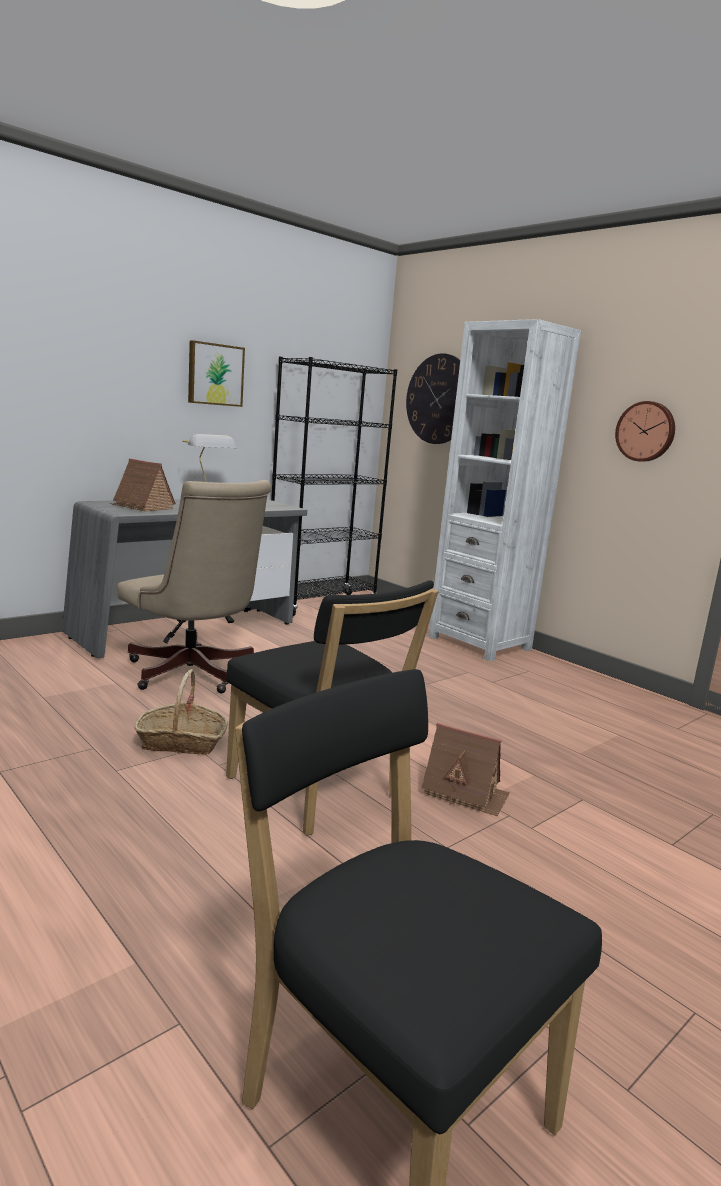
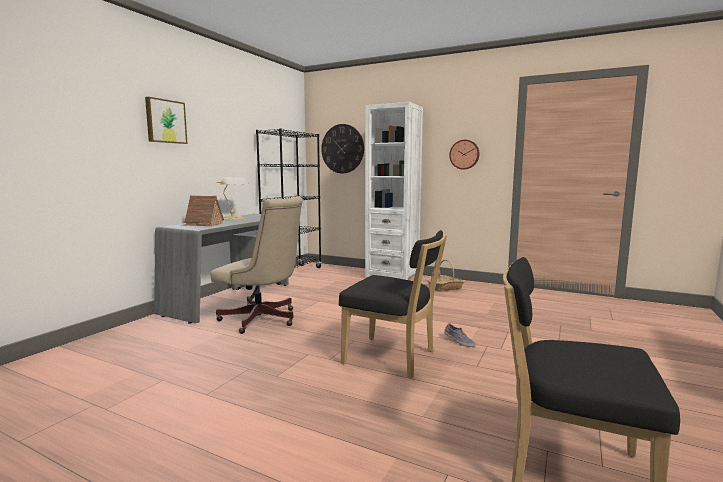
camera: 20 degrees left, 5 degrees down
basket [134,669,228,755] -> basket moved to [427,260,464,292]
picture [188,340,245,407] -> picture moved to [145,97,188,144]
toy house [421,722,510,816] -> shoe [444,323,476,347]

